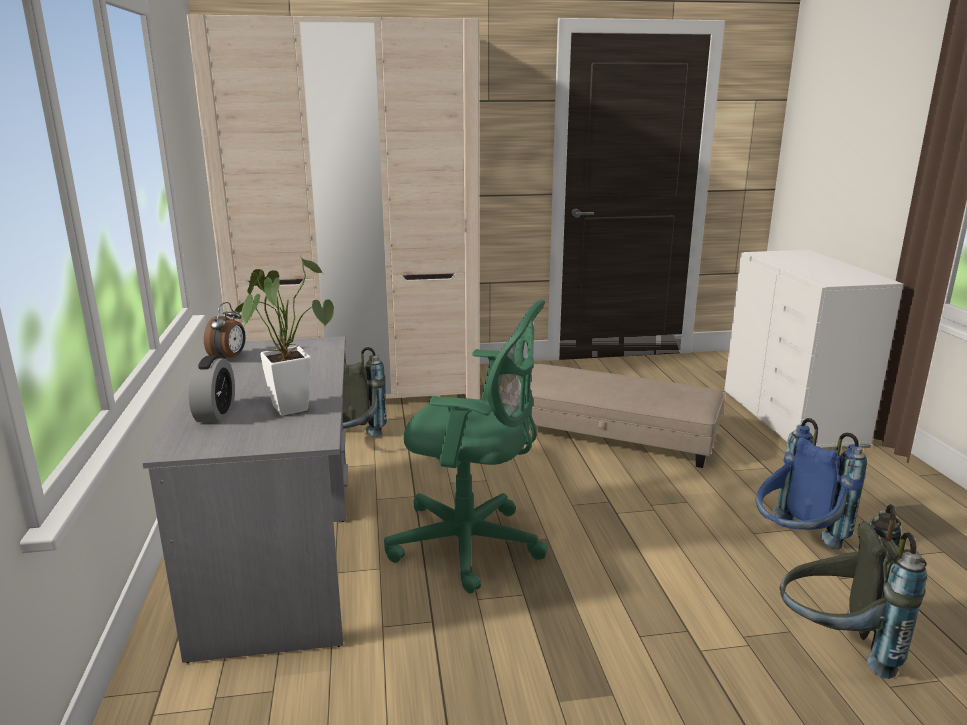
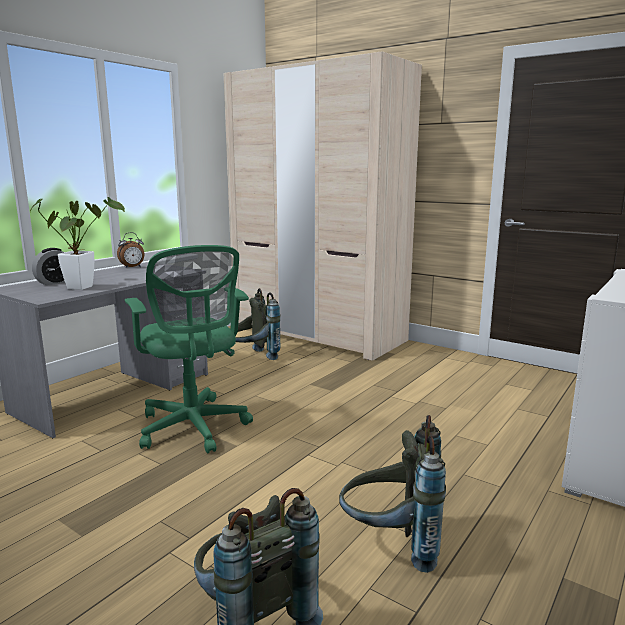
camera: 45 degrees right, 5 degrees down
beige ottoman [509,364,725,468] -> none
blue backpack [755,418,867,550] -> grey backpack [339,415,446,573]

